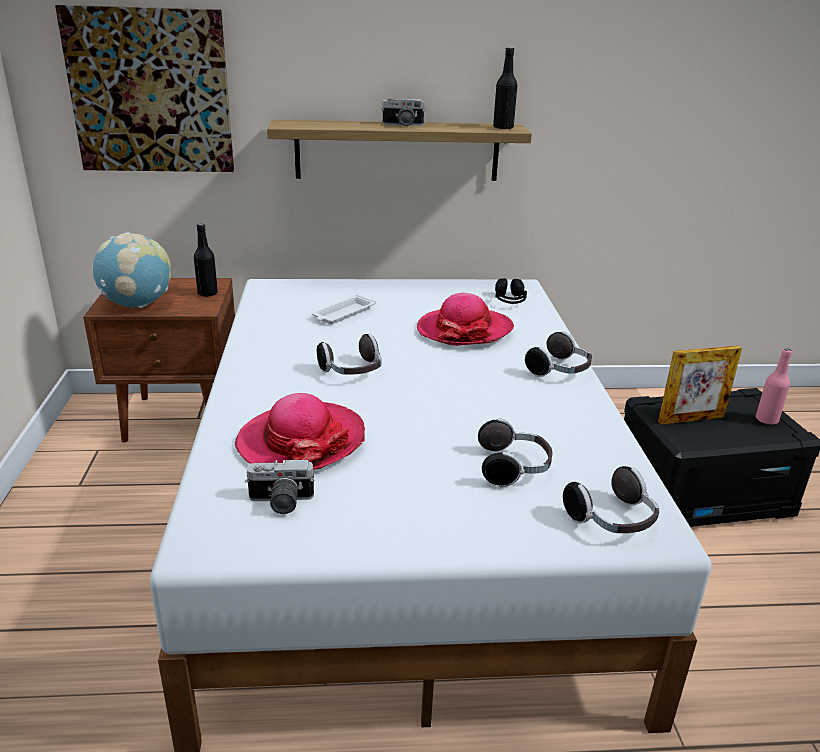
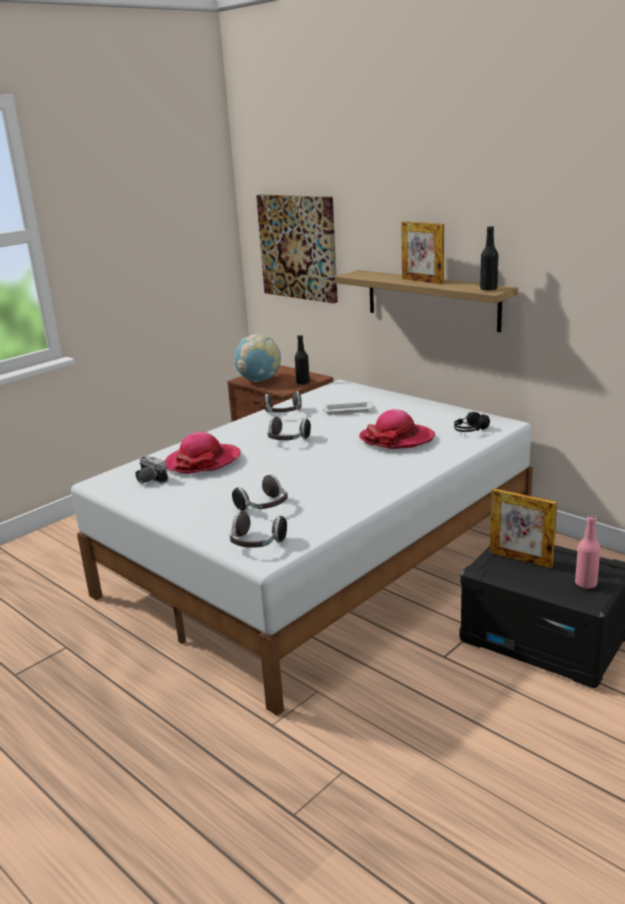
camera: 50 degrees right, 5 degrees down
camera [381,98,425,126] -> picture frame [401,221,444,284]
headphones [525,331,592,377] -> headphones moved to [264,391,302,412]

